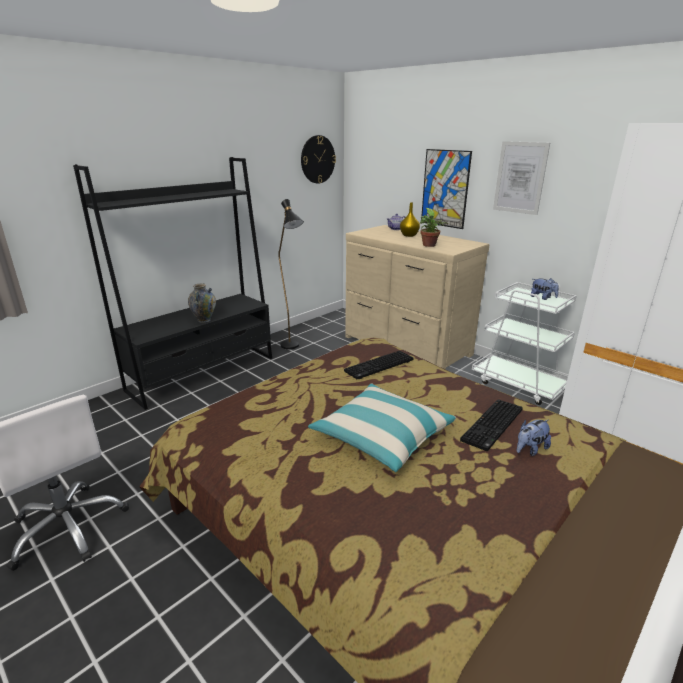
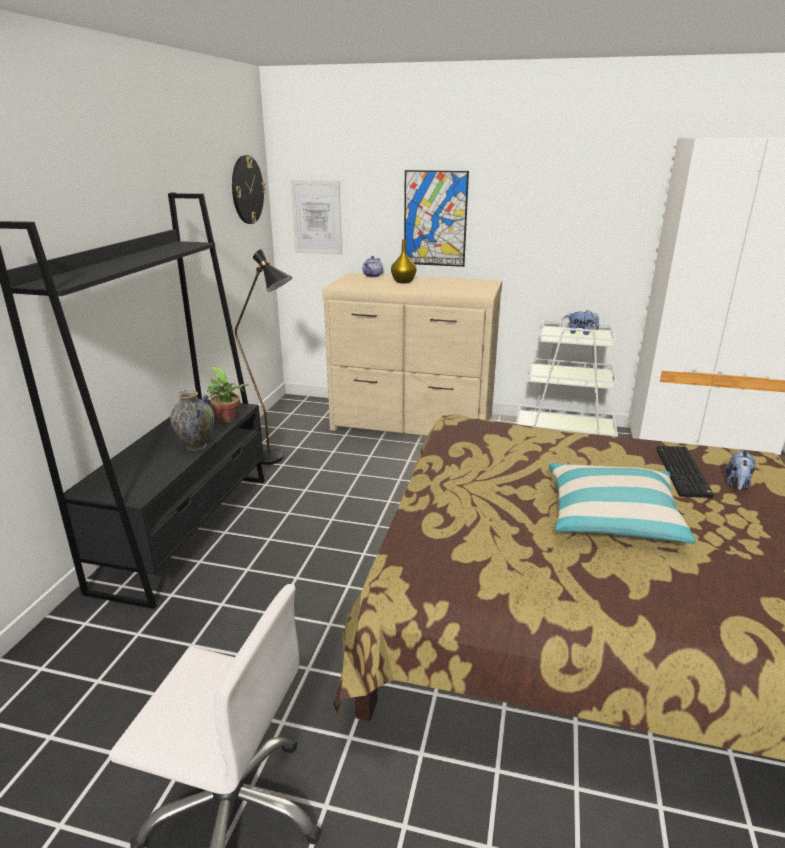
camera: 30 degrees left, 0 degrees up
keyboard [344,351,414,379] -> none
potted plant [420,208,448,247] -> potted plant moved to [207,366,249,423]
picture [493,141,550,215] -> picture moved to [291,180,342,255]

